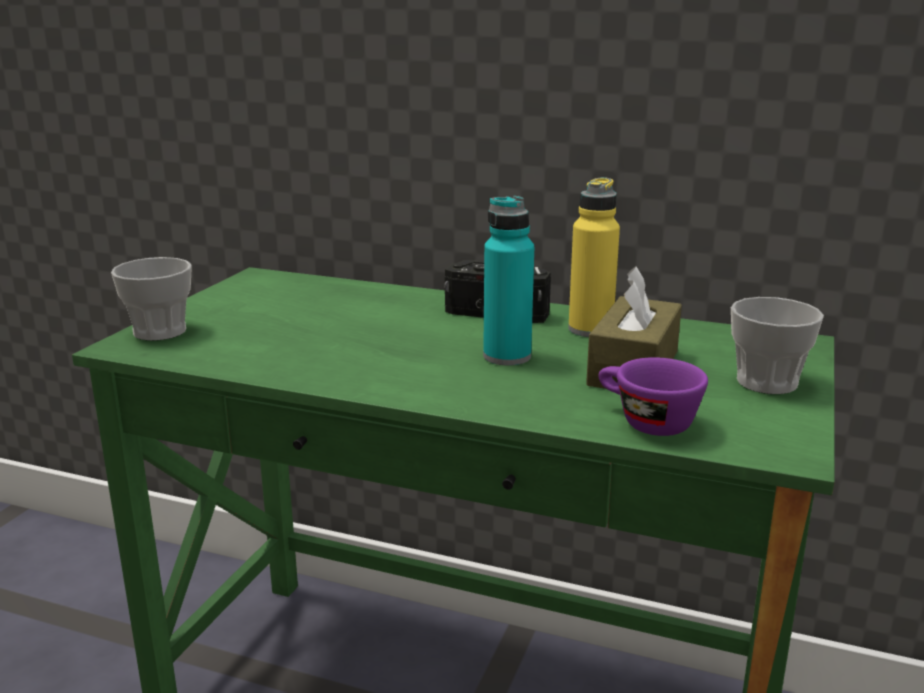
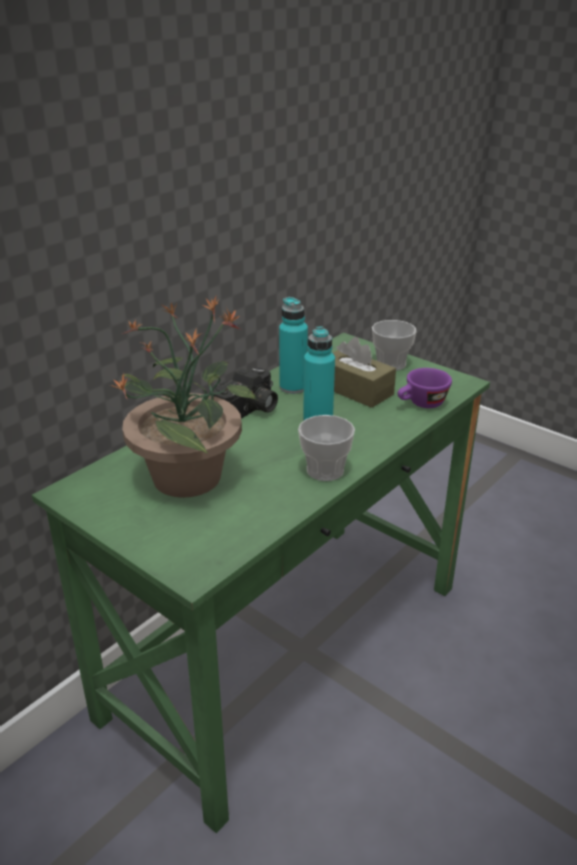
camera: 70 degrees left, 10 degrees up
cup [111,257,192,341] -> cup moved to [298,415,355,481]
yellow bottle [568,177,620,337] -> turquoise bottle [279,297,308,394]
none -> potted plant [110,296,258,498]

